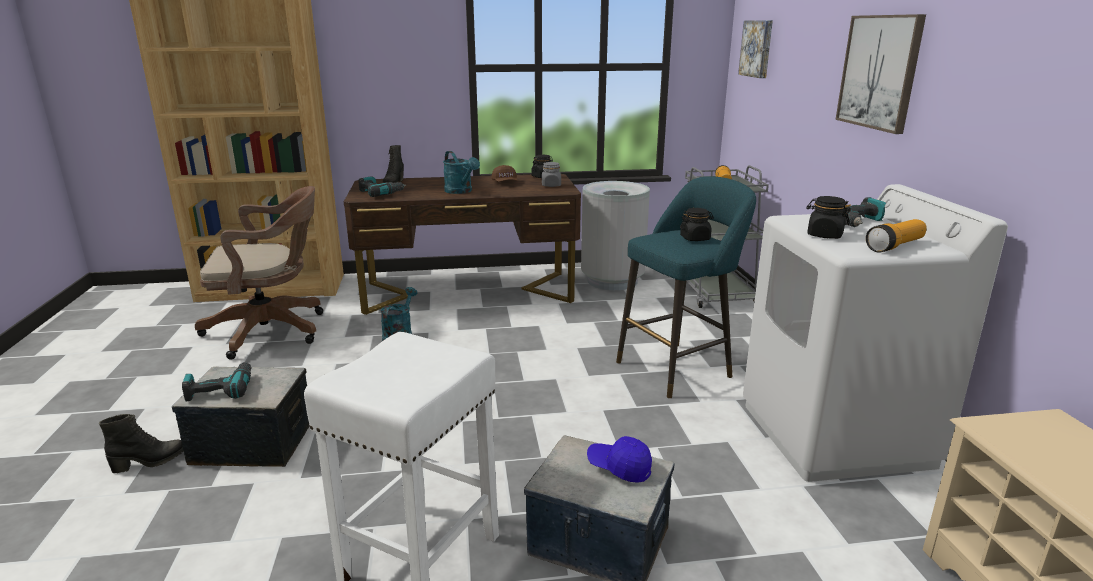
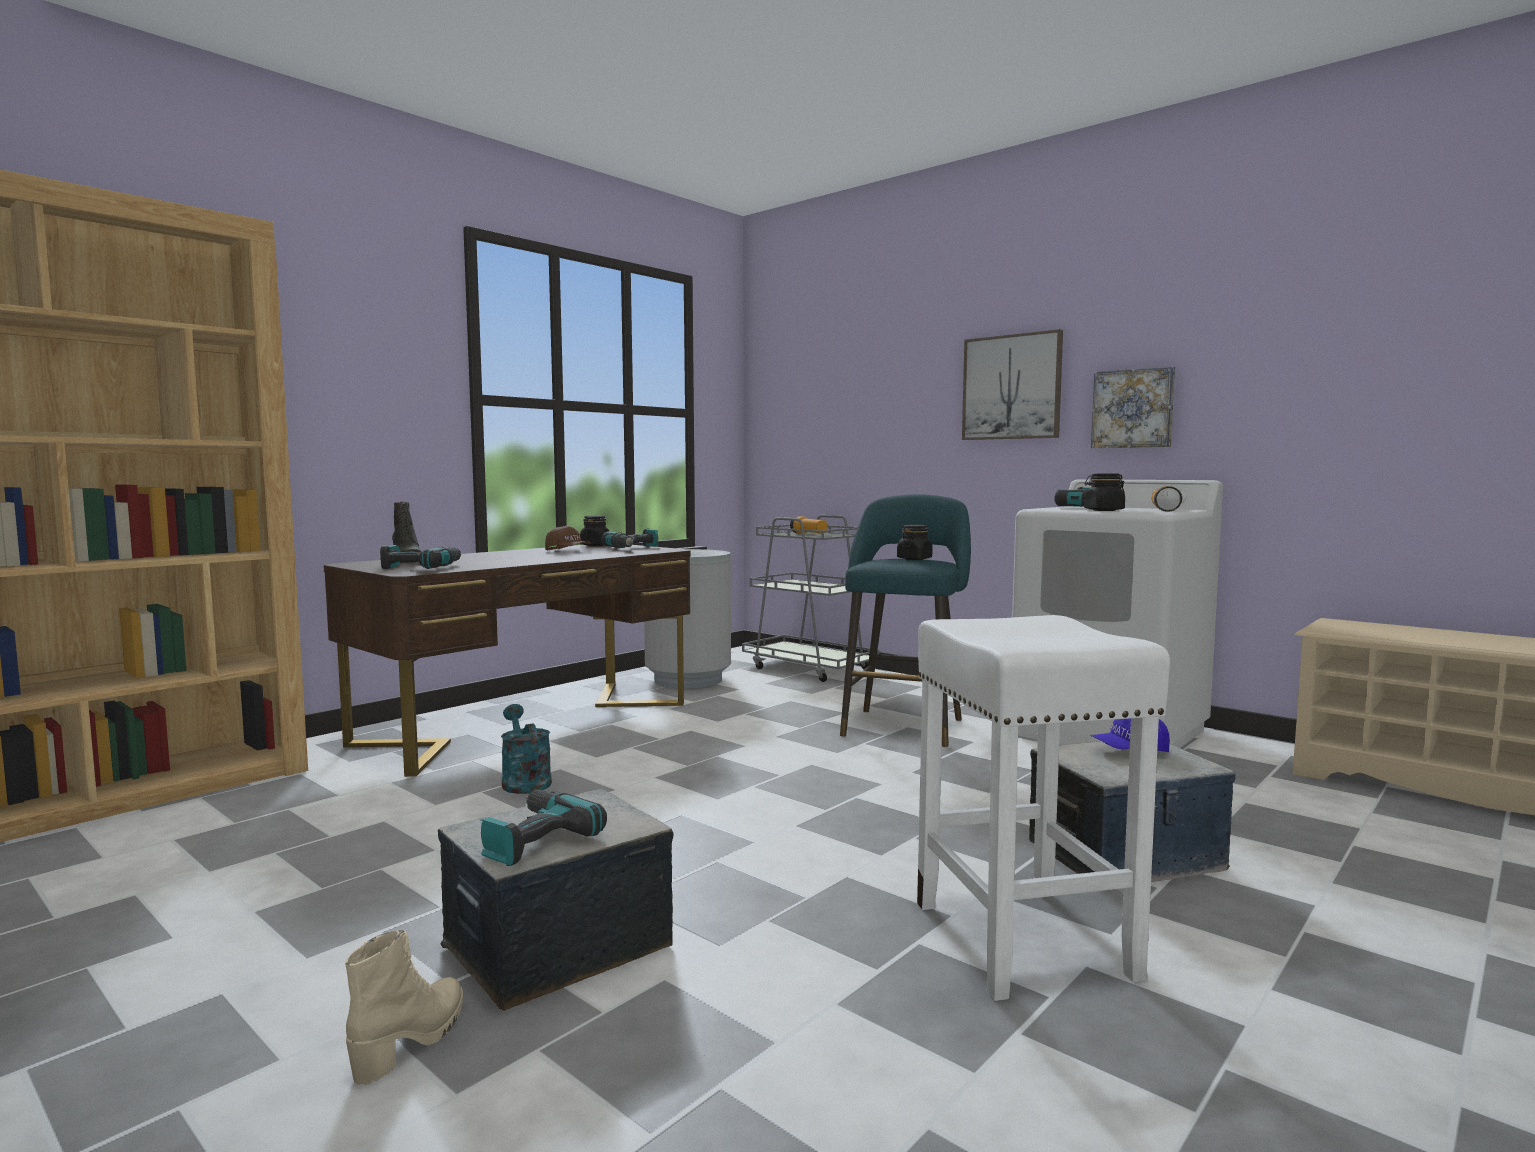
camera: 40 degrees left, 15 degrees down
black boot [99,414,184,473] -> beige boot [345,930,463,1085]
brown office chair [195,186,323,360] -> none
turquoise watering can [443,151,480,194] -> none
grey jar [542,162,561,187] -> power drill [601,528,659,548]
picture [738,20,773,78] -> picture moved to [1091,366,1175,448]

